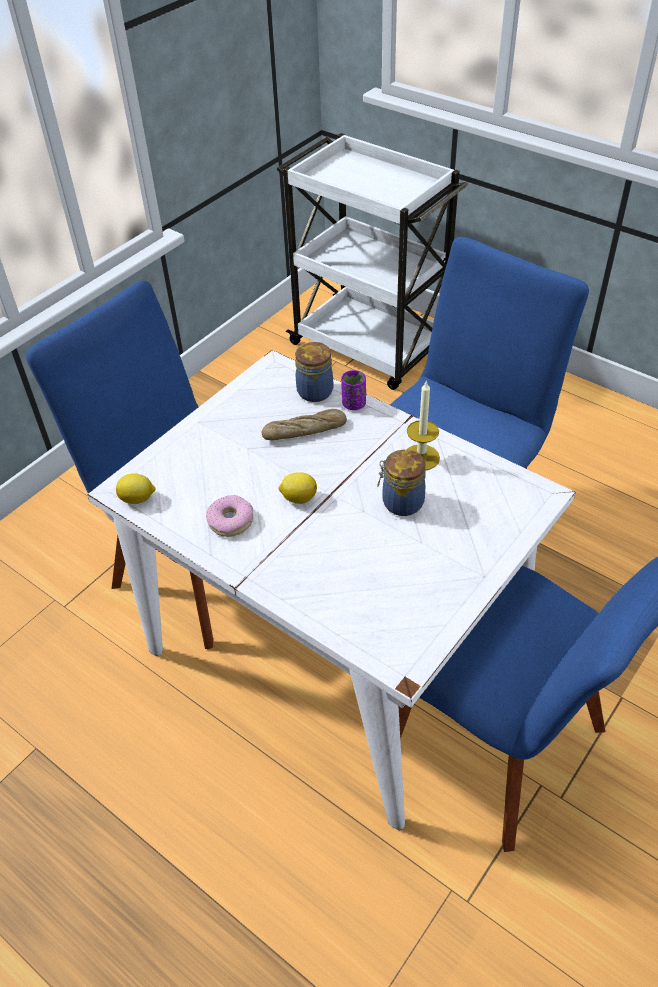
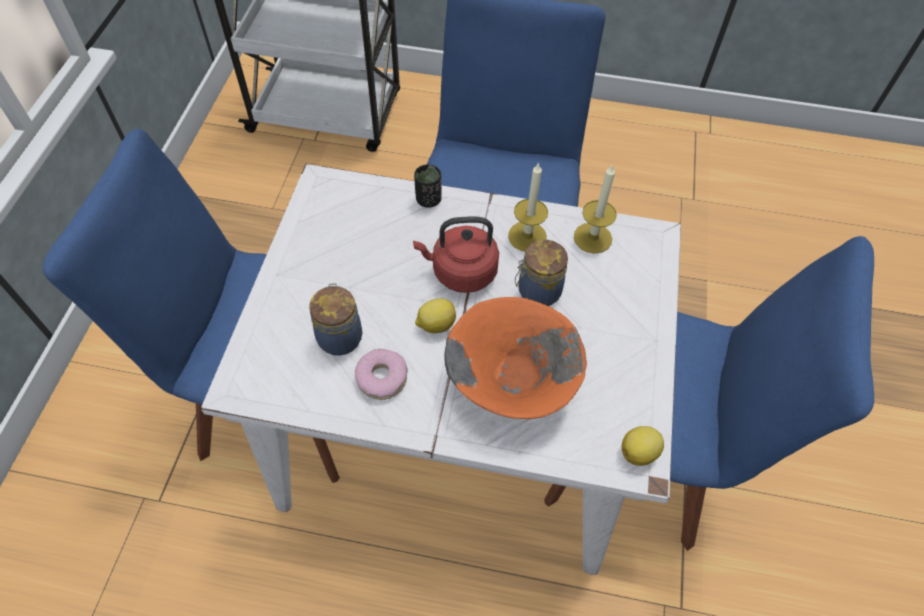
camera: 30 degrees left, 10 degrees up
lemon [116,473,156,504] -> lemon moved to [622,426,664,466]
bread [262,409,347,440] -> none
jar [295,342,333,402] -> jar moved to [309,283,362,356]
purple cup [341,370,366,410] -> black cup [414,164,442,208]
none -> red kettle [413,216,499,293]
none -> orange bowl [444,297,587,419]
none -> candle [574,164,617,254]

